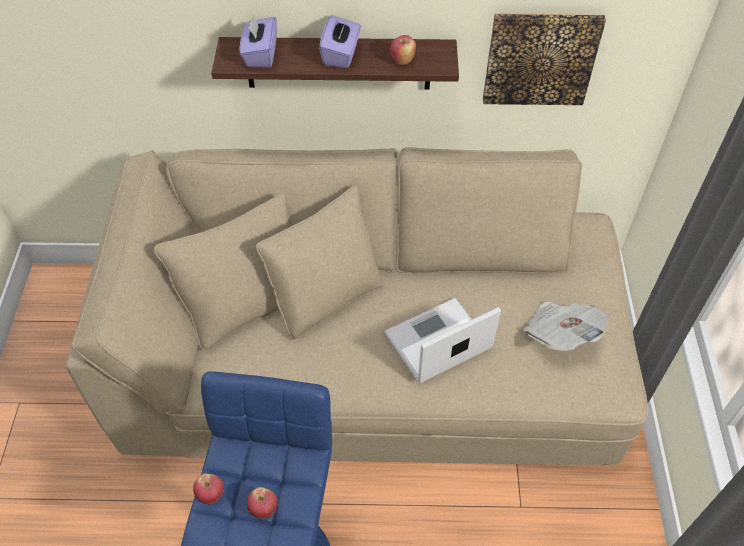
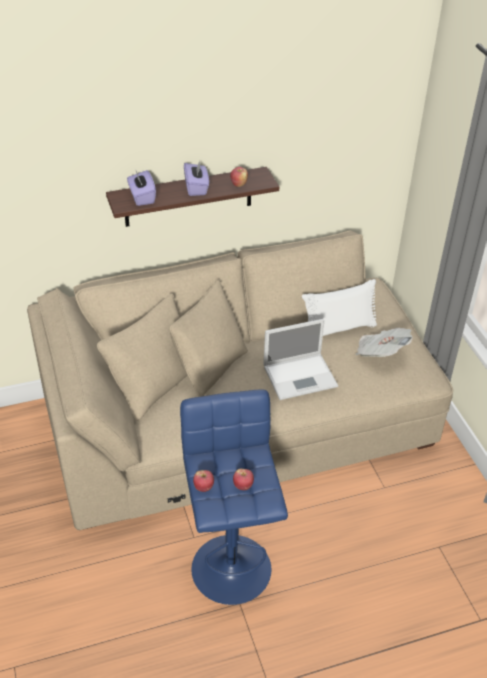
camera: 20 degrees left, 10 degrees down
laptop [385,298,501,383] -> laptop turned 150 degrees counterclockwise [263,319,338,400]
picture [483,13,606,105] -> none
none -> white pillow [302,279,377,336]

